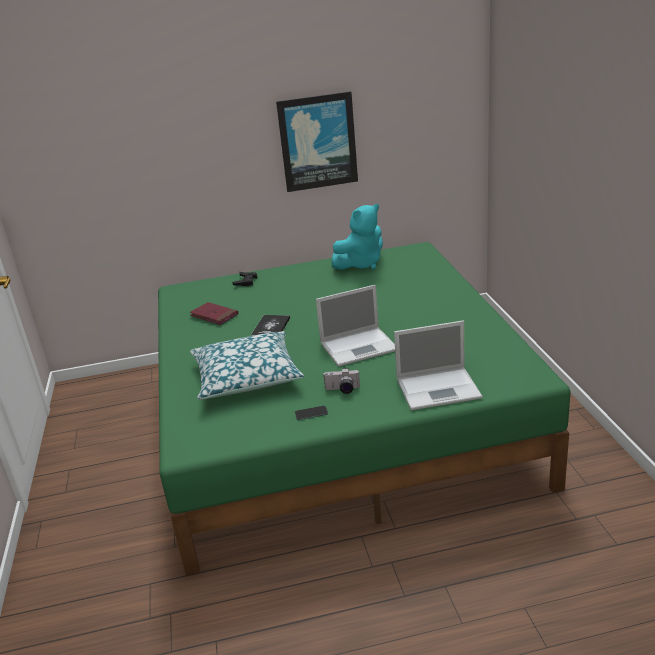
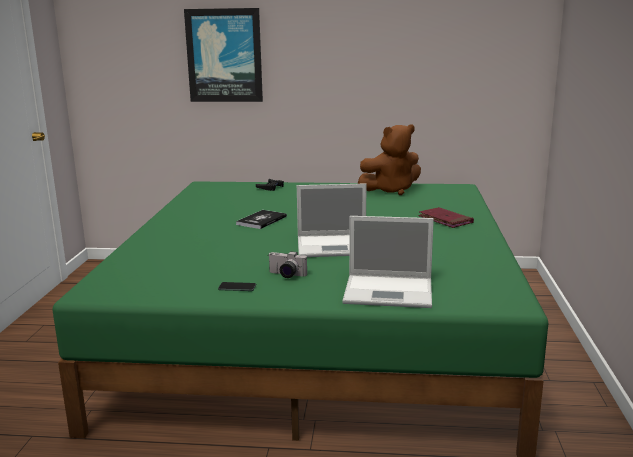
camera: 15 degrees right, 10 degrees down
red book [190,302,238,325] -> red book moved to [418,207,474,228]
pillow [190,331,305,400] -> none
picture [276,91,358,192] -> picture moved to [184,8,263,102]
turquoise plush toy [332,204,383,270] -> brown plush toy [358,124,421,195]

